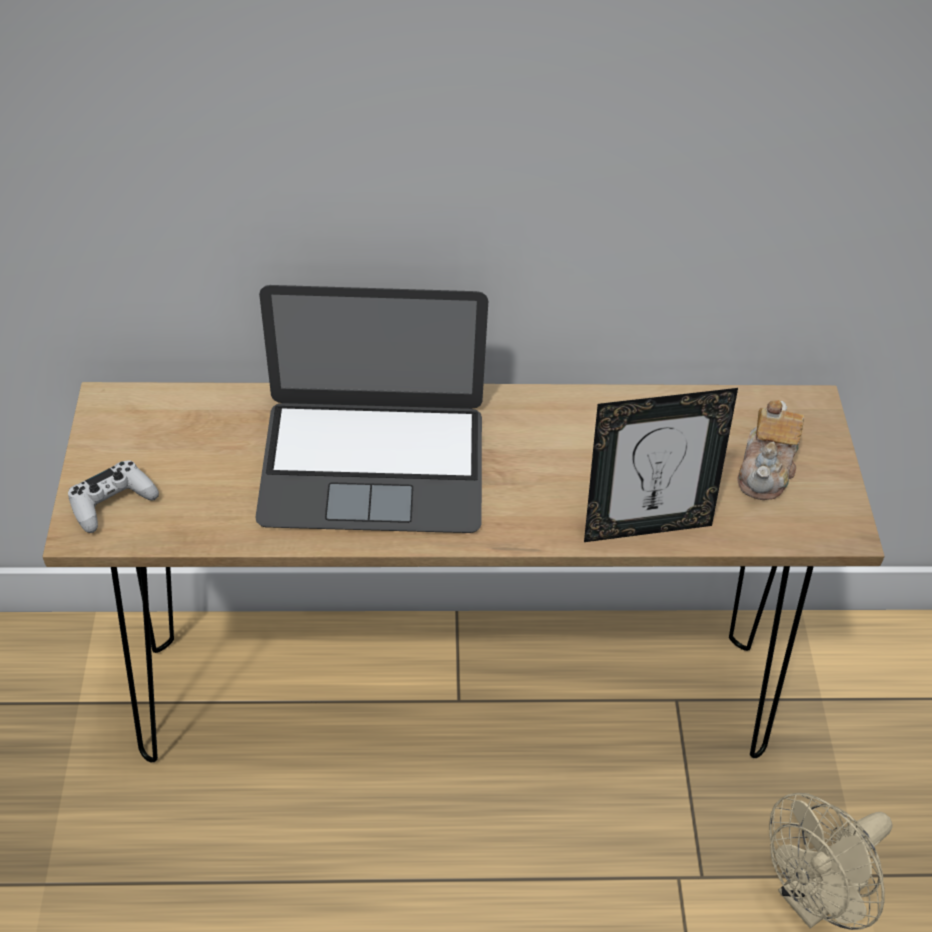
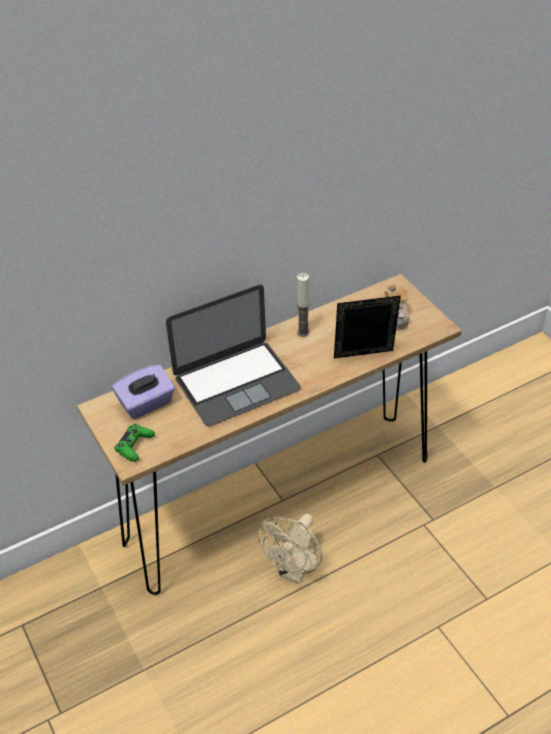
camera: 25 degrees left, 5 degrees down
white game controller [68,460,159,533] -> green game controller [114,424,155,462]
picture frame [584,388,738,542] -> picture frame turned 150 degrees counterclockwise [334,295,401,358]
beige fan [769,793,893,930] -> beige fan moved to [258,514,322,584]
none -> purple tissue box [112,364,175,419]
none -> candle [297,273,310,337]

